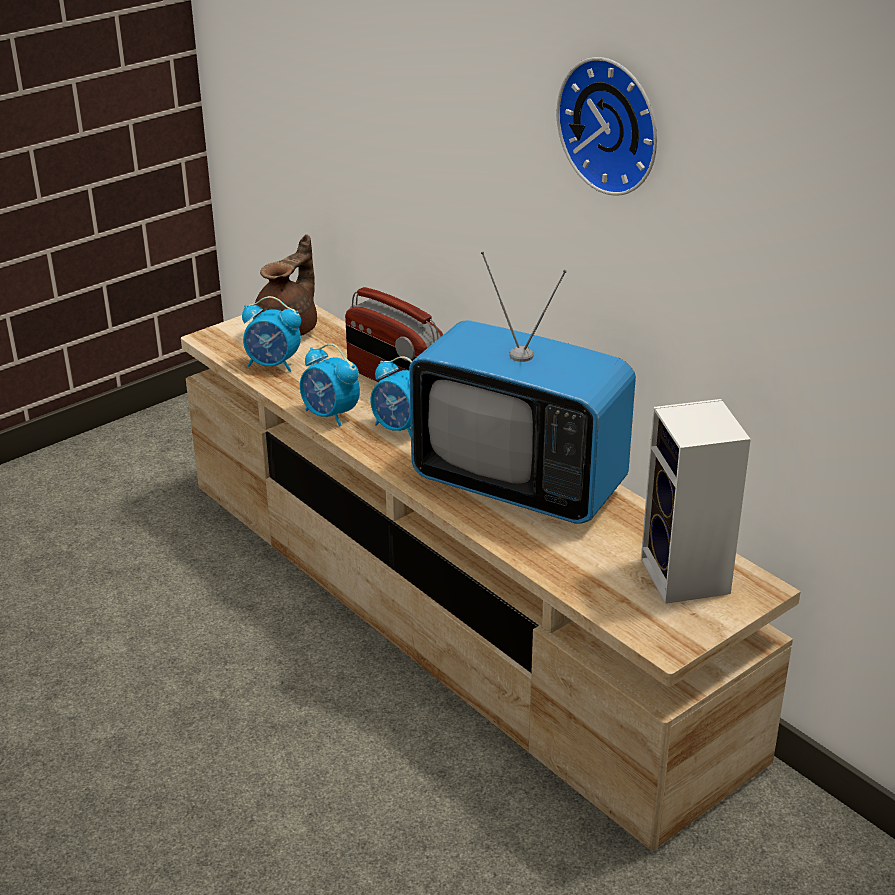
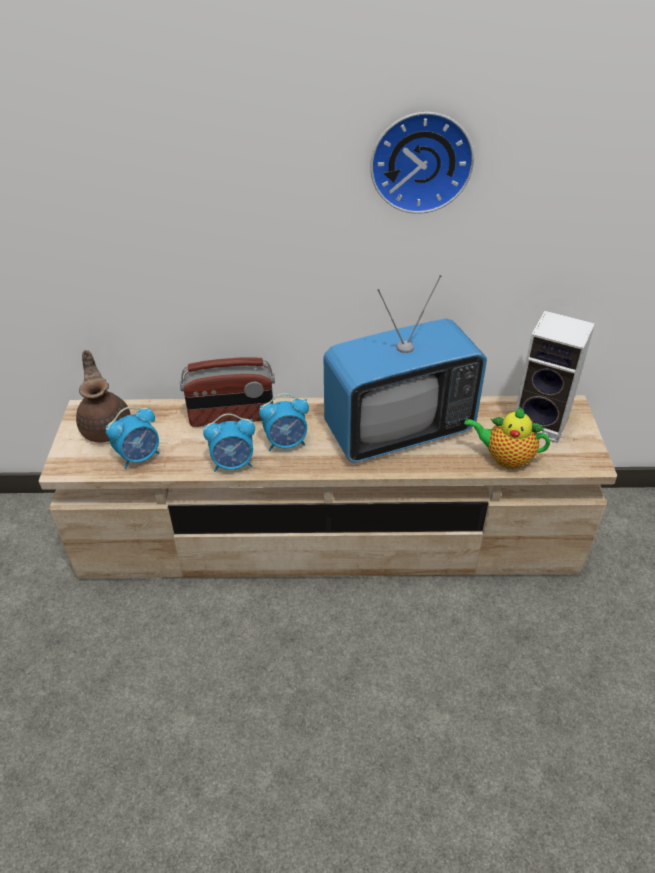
camera: 50 degrees left, 10 degrees up
none -> teapot [464,407,550,469]

